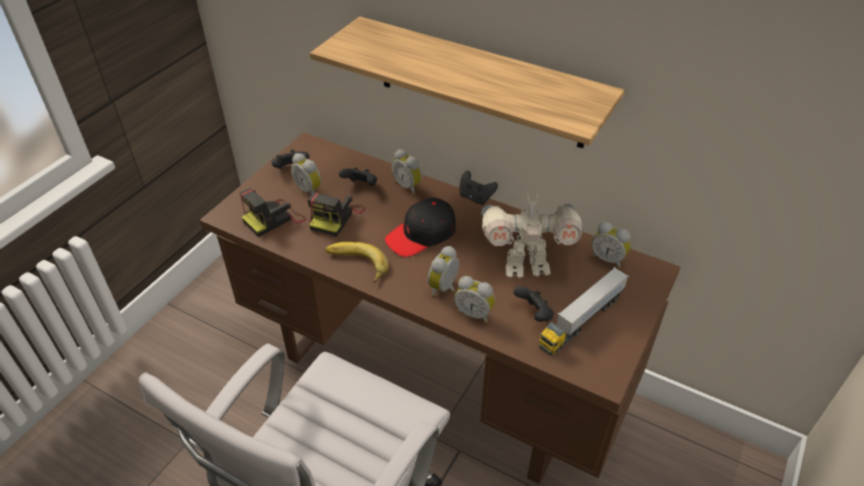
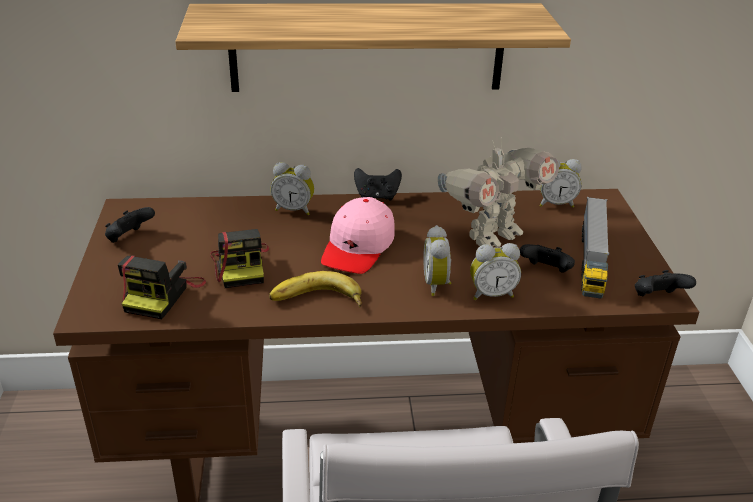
camera: 35 degrees left, 10 degrees down
alarm clock [291,153,321,195] -> none
black game controller [339,167,377,186] -> black game controller moved to [635,270,696,296]
black cap [385,198,456,257] -> pink cap [321,197,395,274]

